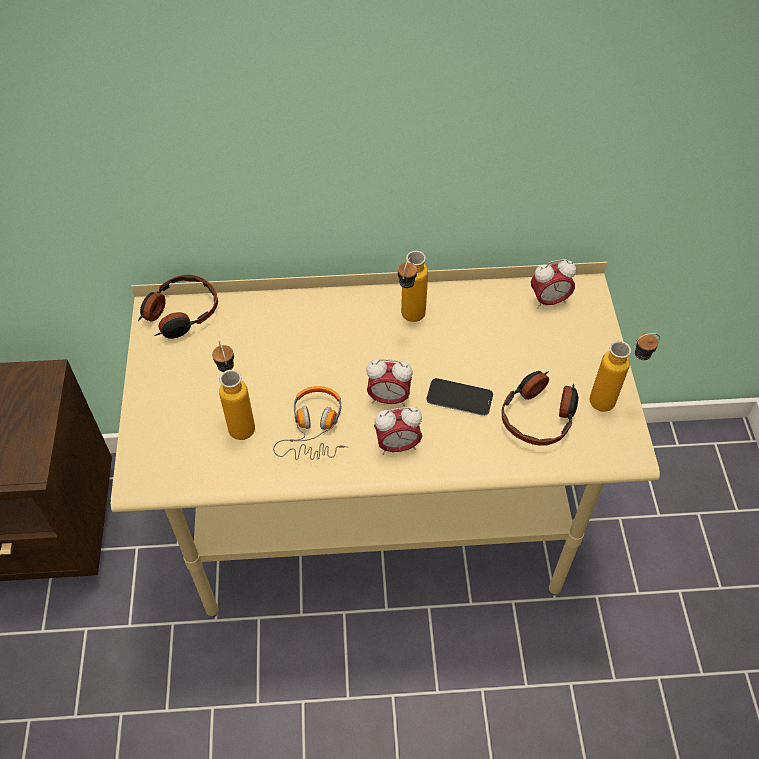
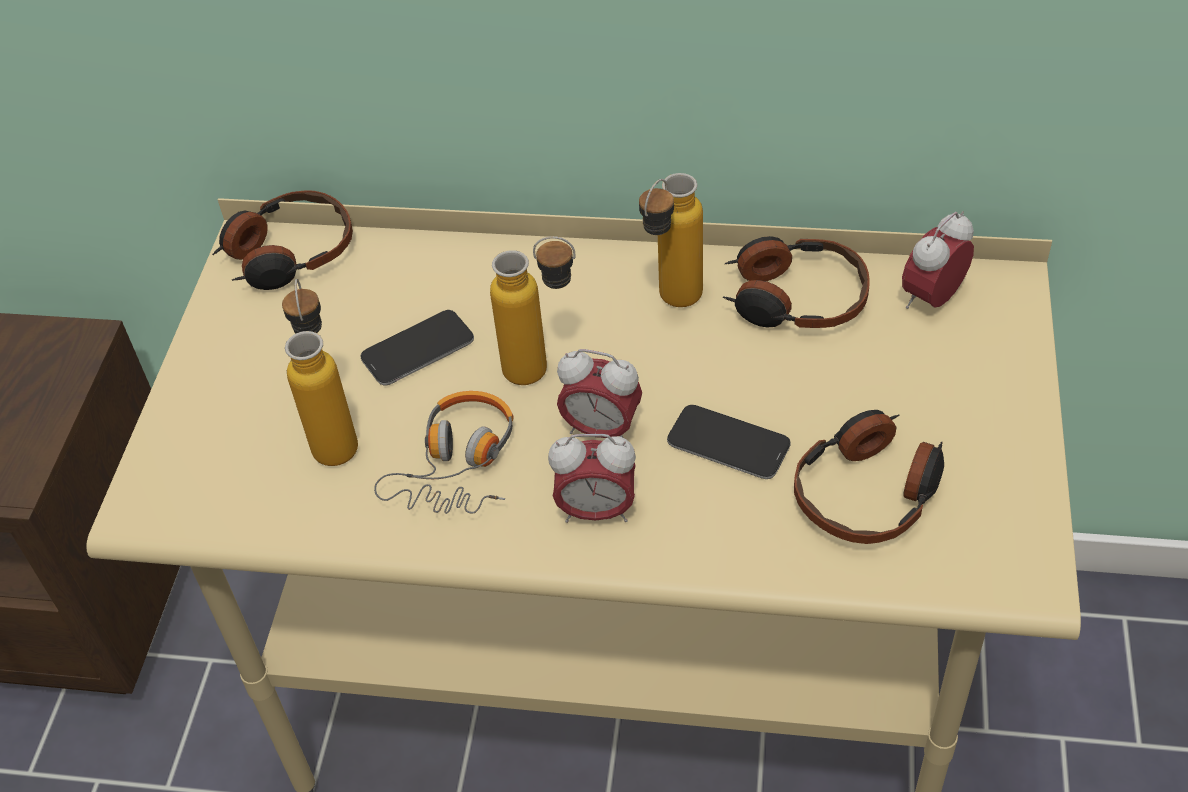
camera: 15 degrees right, 5 degrees down
alarm clock [531,259,576,309] -> alarm clock turned 135 degrees clockwise [902,211,974,309]
bottle [590,333,660,412] -> bottle moved to [490,236,575,385]
none -> phone [360,310,474,386]
none -> headphones [723,236,870,328]

